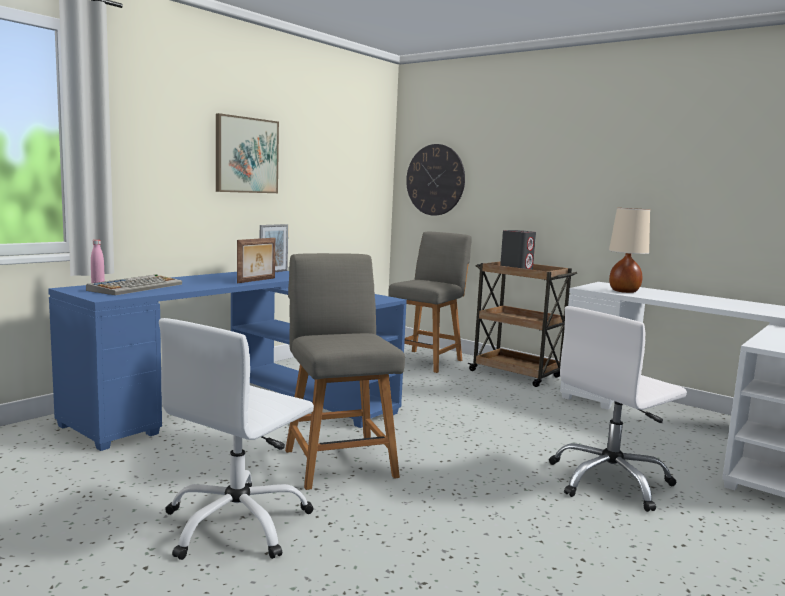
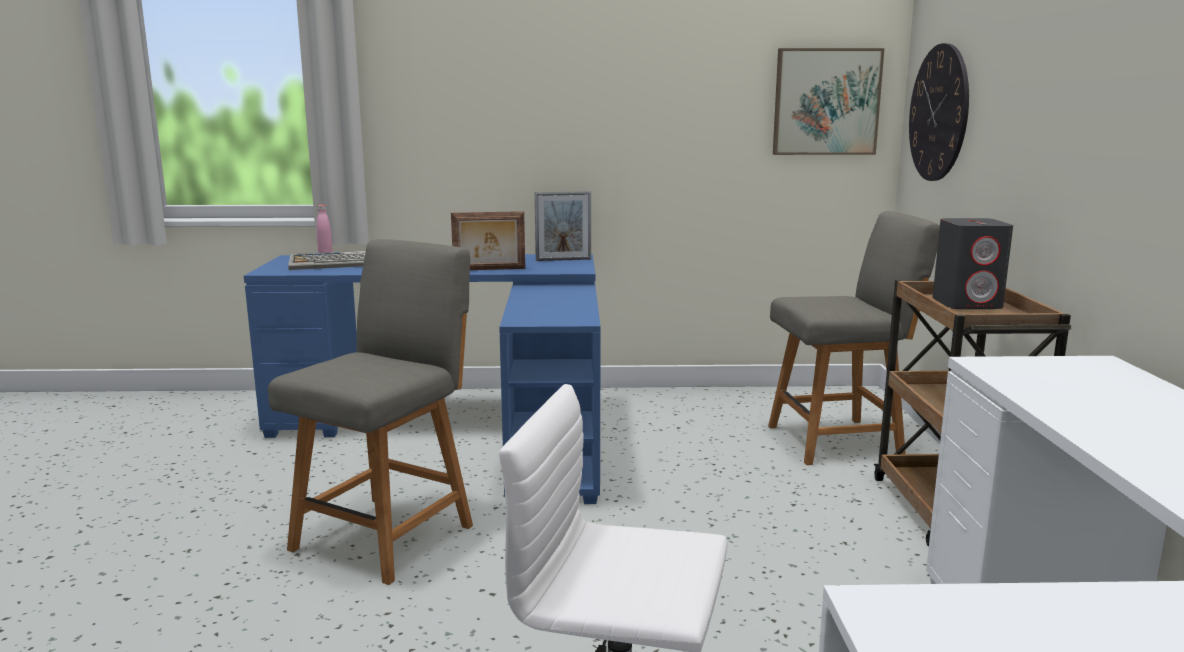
camera: 50 degrees right, 5 degrees up
white office chair [159,318,314,560] -> none
picture [216,113,279,193] -> picture moved to [773,48,884,155]
beige table lamp [609,208,650,293] -> none

